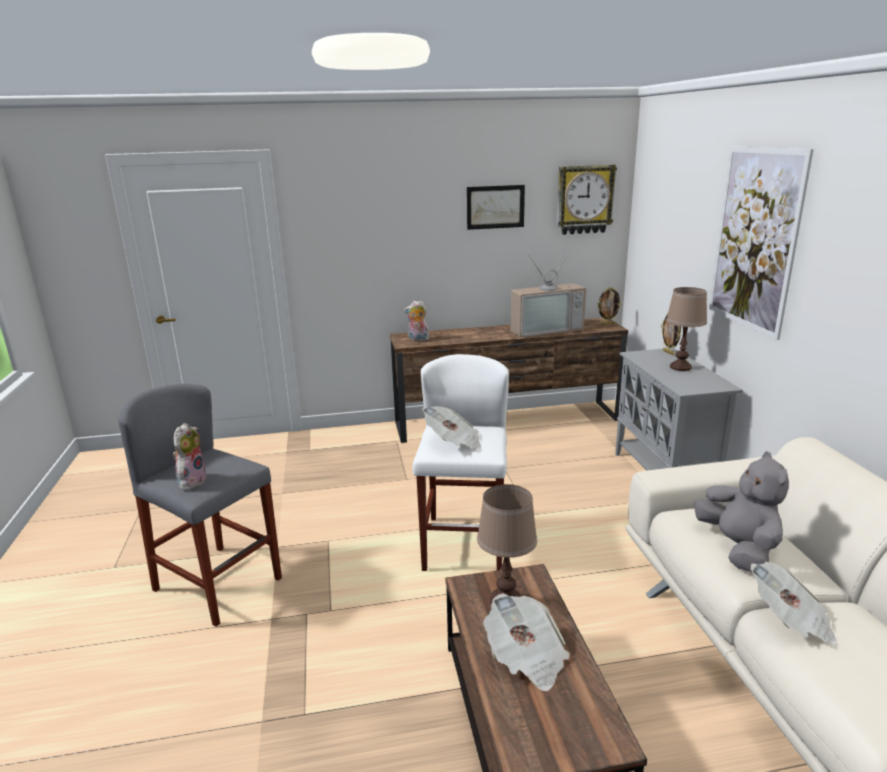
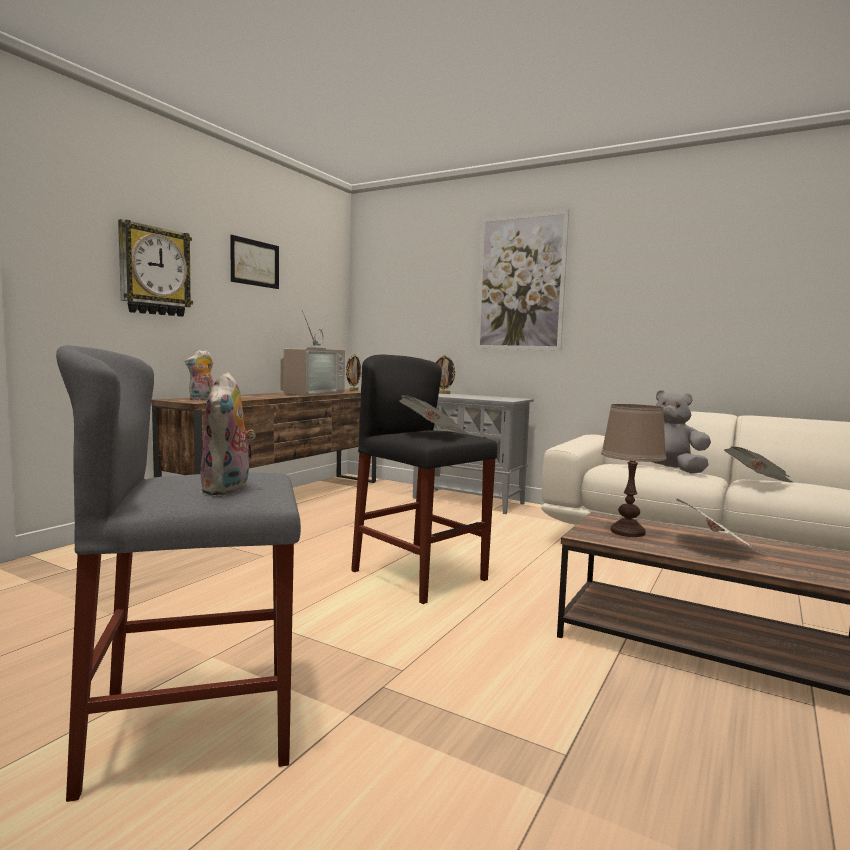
camera: 50 degrees left, 15 degrees down
plush toy [173,423,208,490] -> plush toy turned 150 degrees counterclockwise [200,372,256,495]
white stool [413,354,509,571] -> black stool [351,355,497,604]
wall clock [557,165,617,235] -> wall clock moved to [118,219,193,317]
brown table lamp [666,287,707,371] -> none

